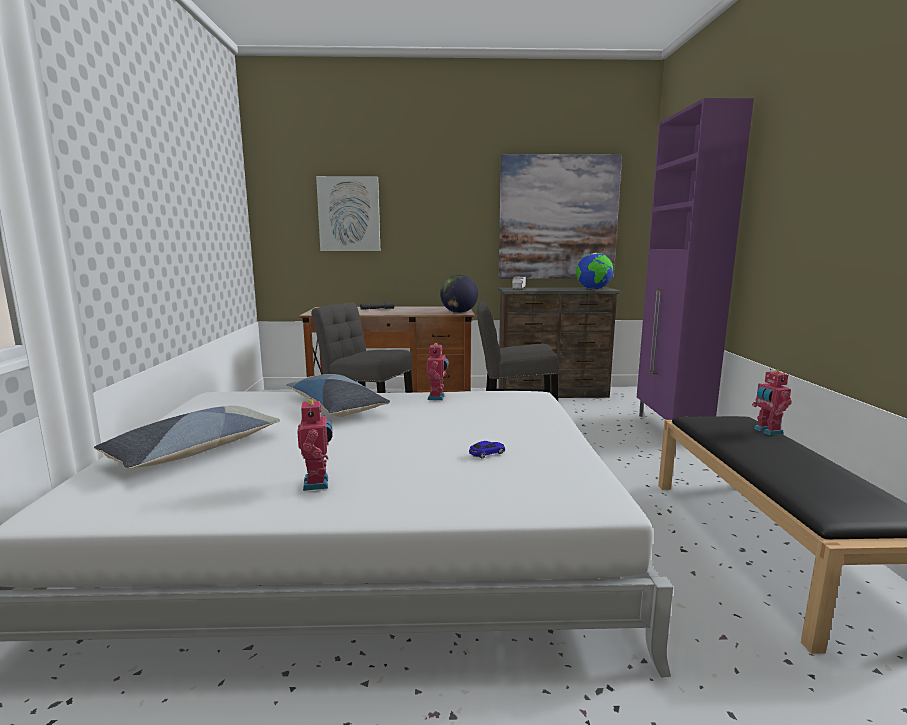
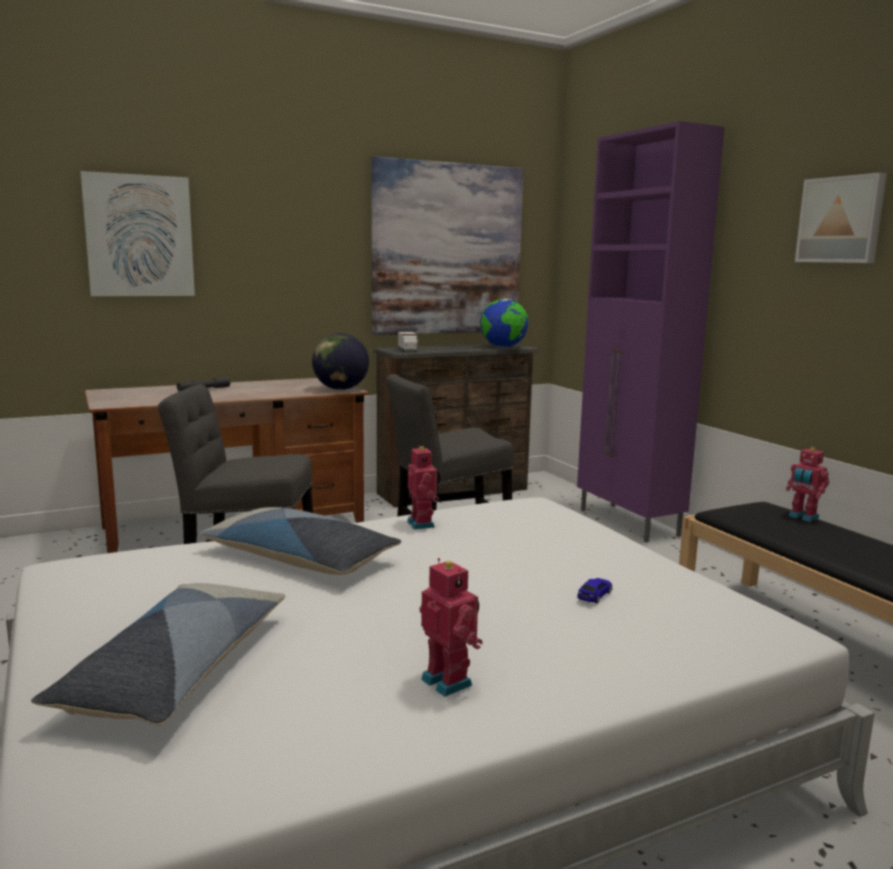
camera: 25 degrees left, 0 degrees up
none -> picture [795,173,887,263]

